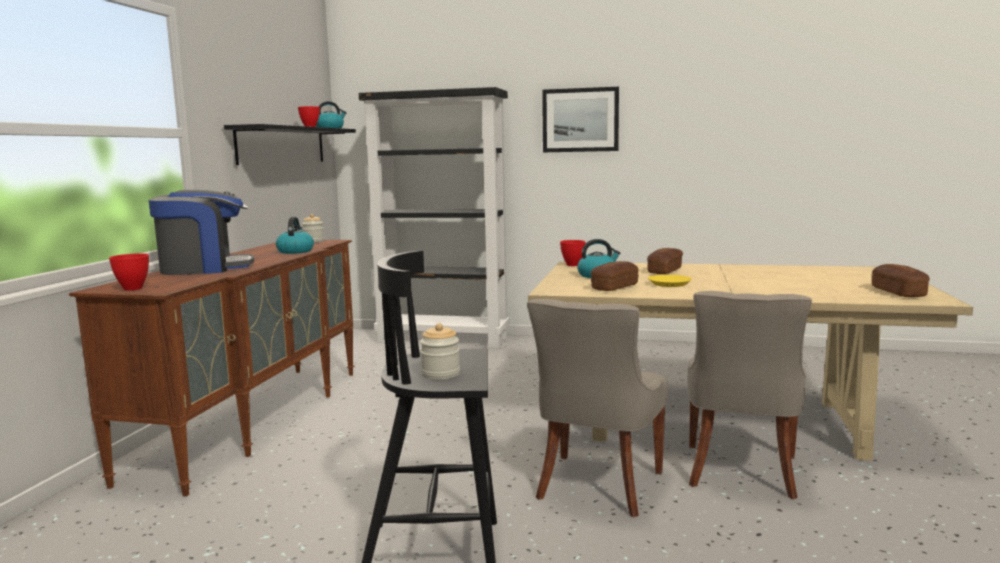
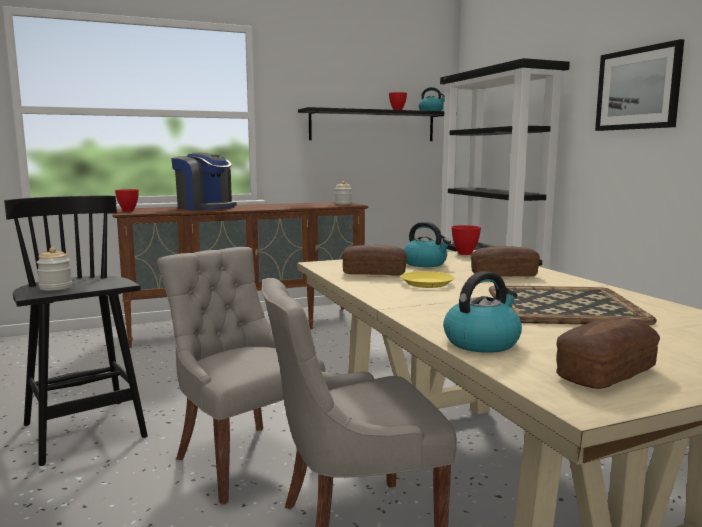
camera: 55 degrees right, 0 degrees up
kettle [276,217,314,254] -> kettle moved to [443,271,522,353]
grey chair [527,299,668,517] -> grey chair turned 60 degrees clockwise [157,247,325,505]
none -> tray [489,286,657,326]

